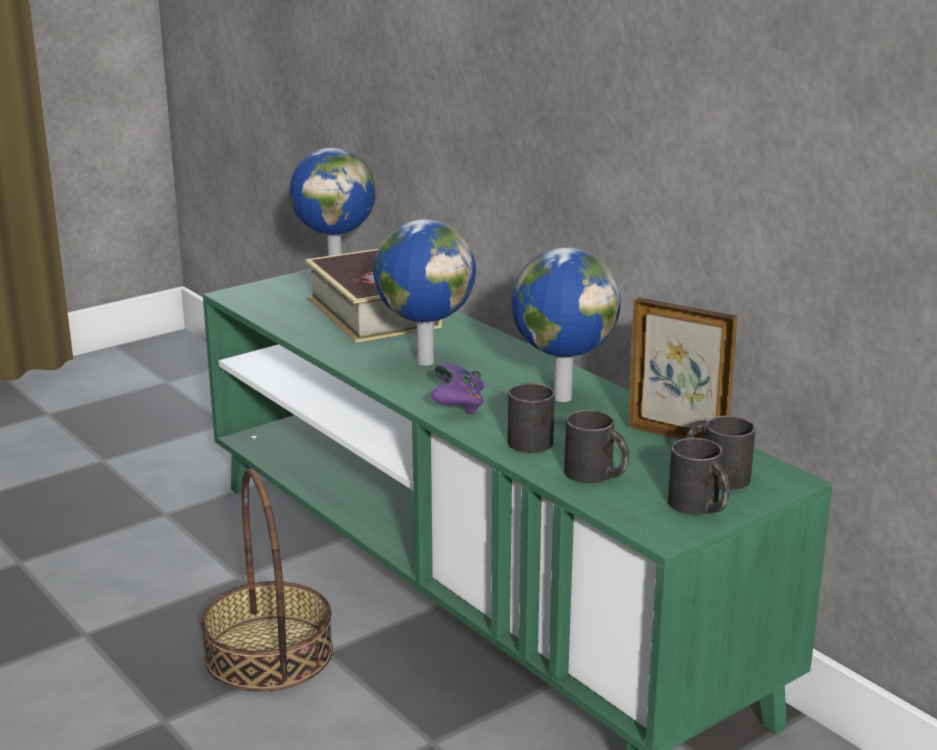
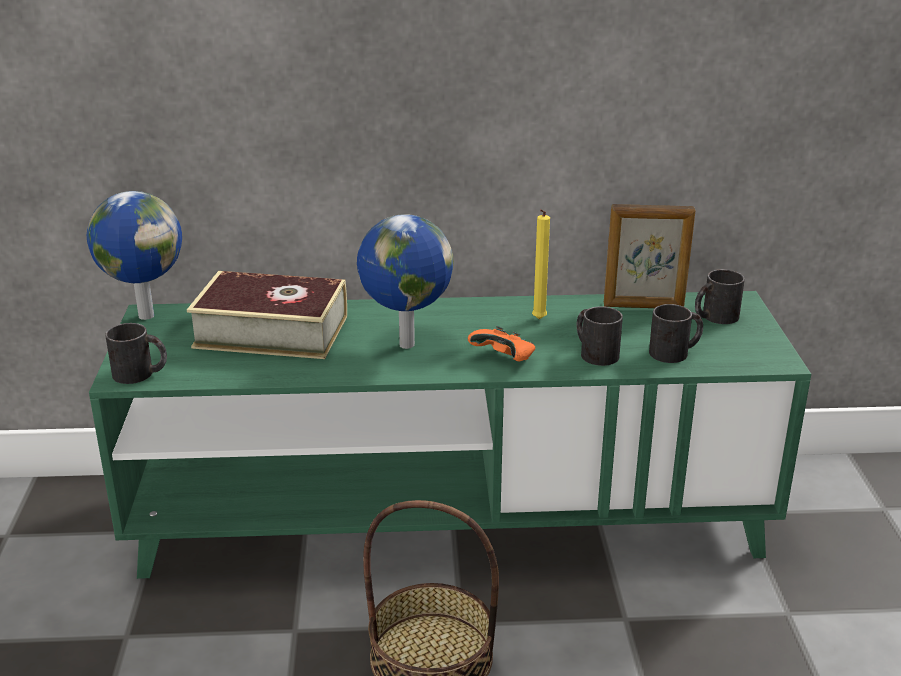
camera: 55 degrees left, 5 degrees up
purple game controller [431,363,484,414] -> orange game controller [468,326,535,361]
globe [511,247,621,402] -> yellow candle [532,209,550,319]
picture frame [628,297,737,440] -> picture frame turned 150 degrees counterclockwise [604,204,695,308]
black mug [668,438,730,515] -> black mug moved to [105,323,167,384]

